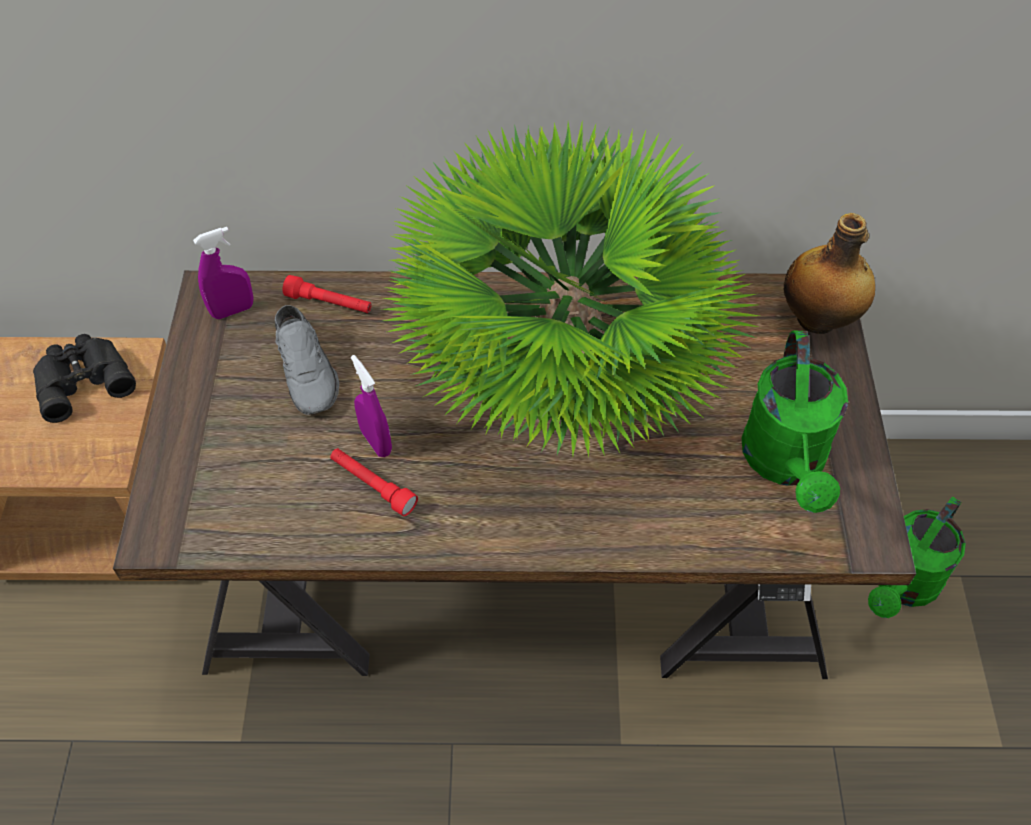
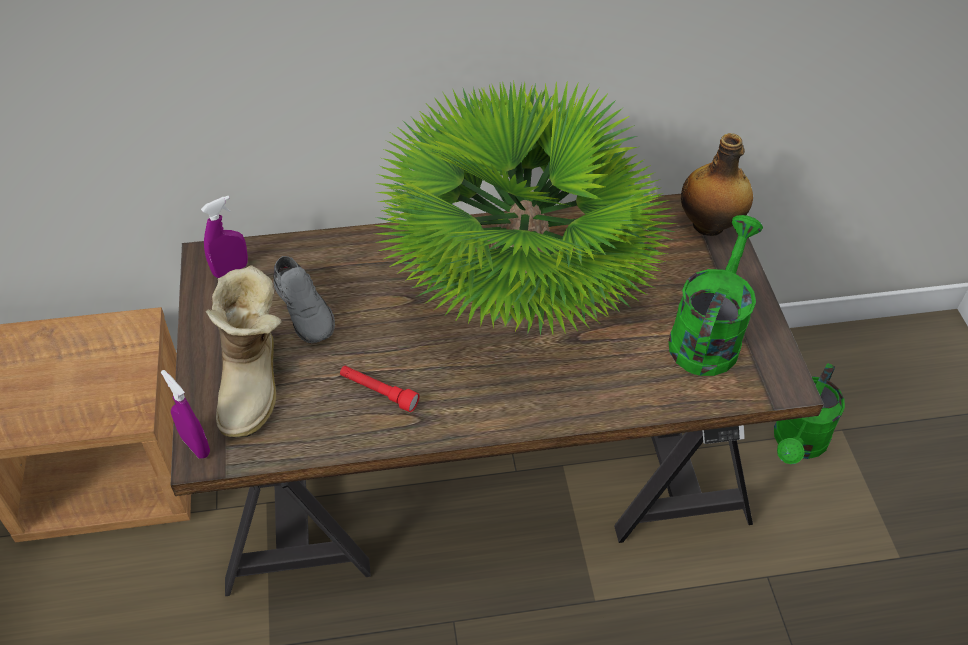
camera: 10 degrees left, 5 degrees down
black binoculars [33,334,136,423] -> none
red flashlight [282,275,372,313] -> none
purple spray bottle [351,355,392,457] -> purple spray bottle moved to [161,370,210,458]
green watering can [742,330,848,513] -> green watering can turned 150 degrees counterclockwise [668,215,763,376]
none -> boot [206,265,282,437]

